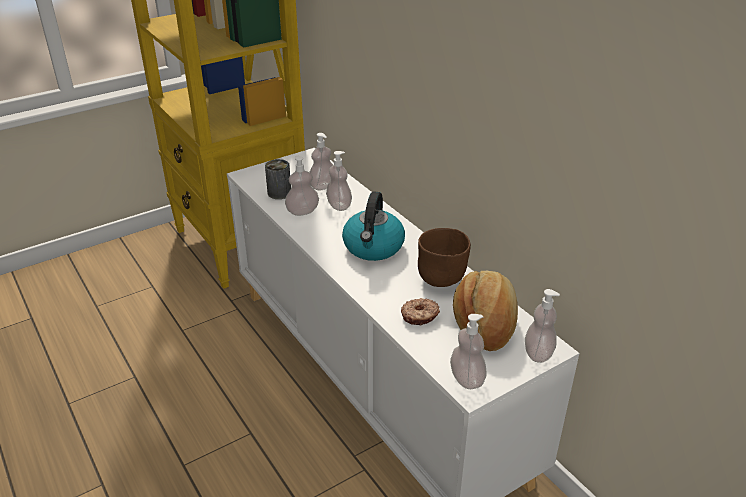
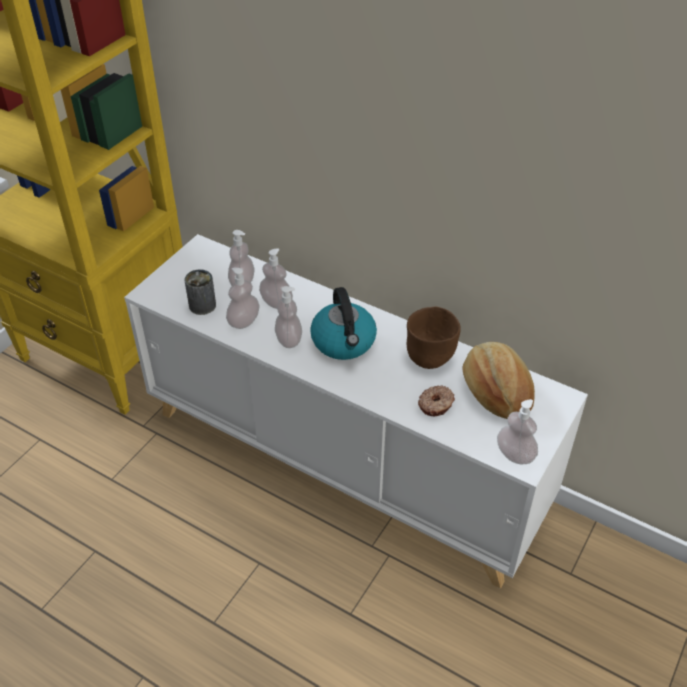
camera: 25 degrees left, 10 degrees up
soap dispenser [525,289,560,363] -> soap dispenser moved to [275,286,302,348]

